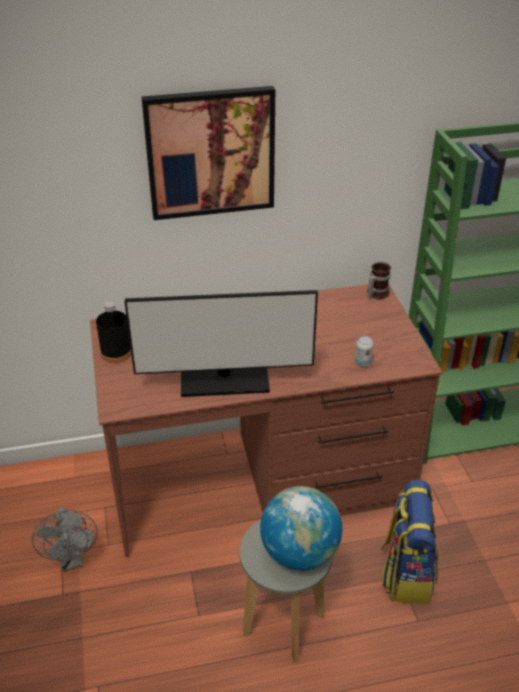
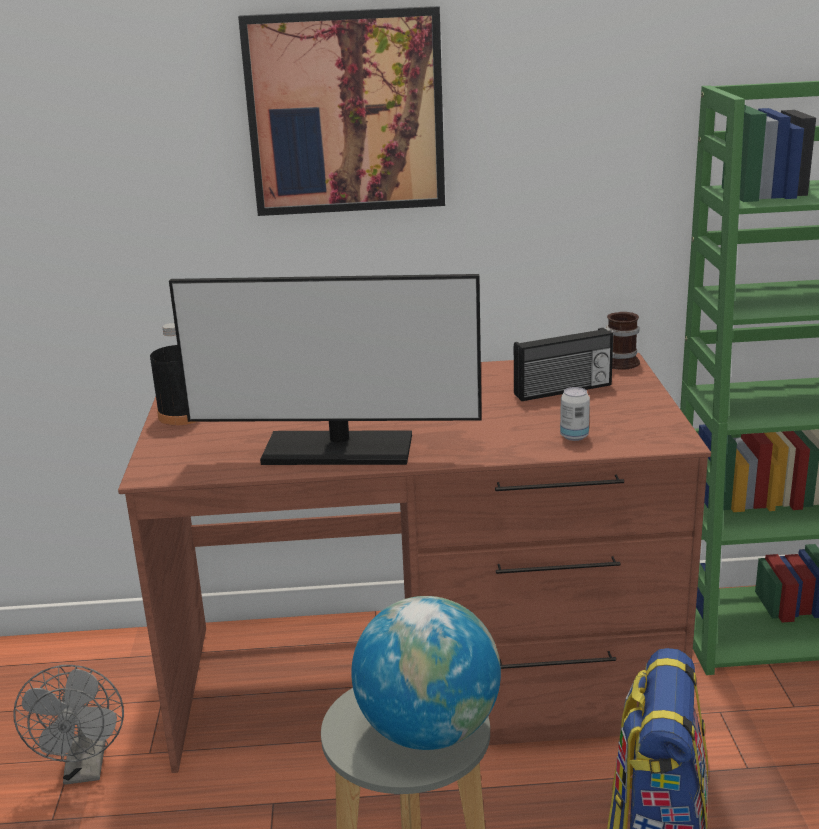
camera: 10 degrees right, 15 degrees down
none -> radio [514,328,613,401]

